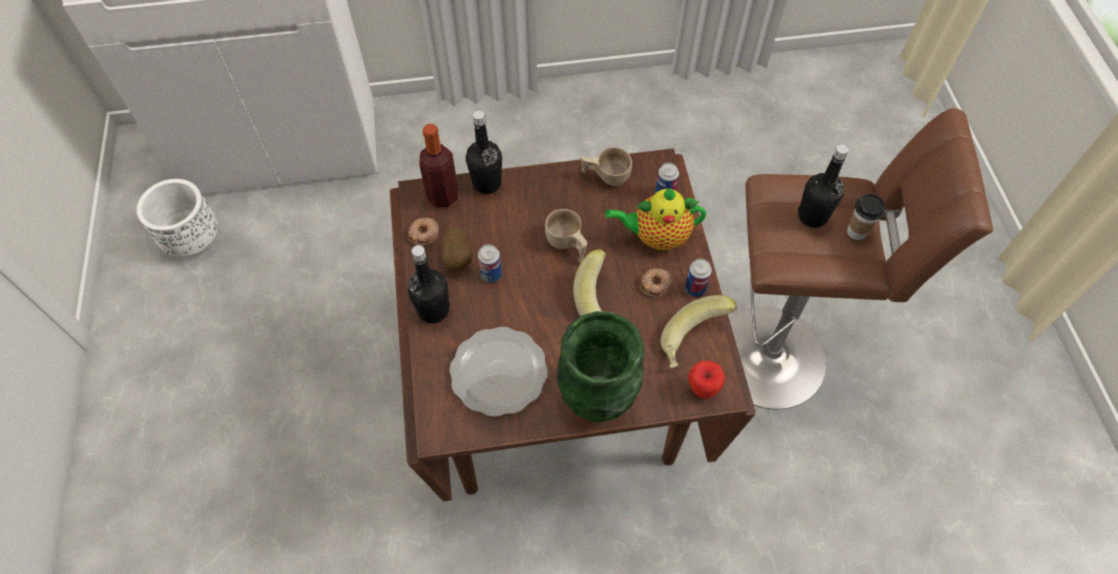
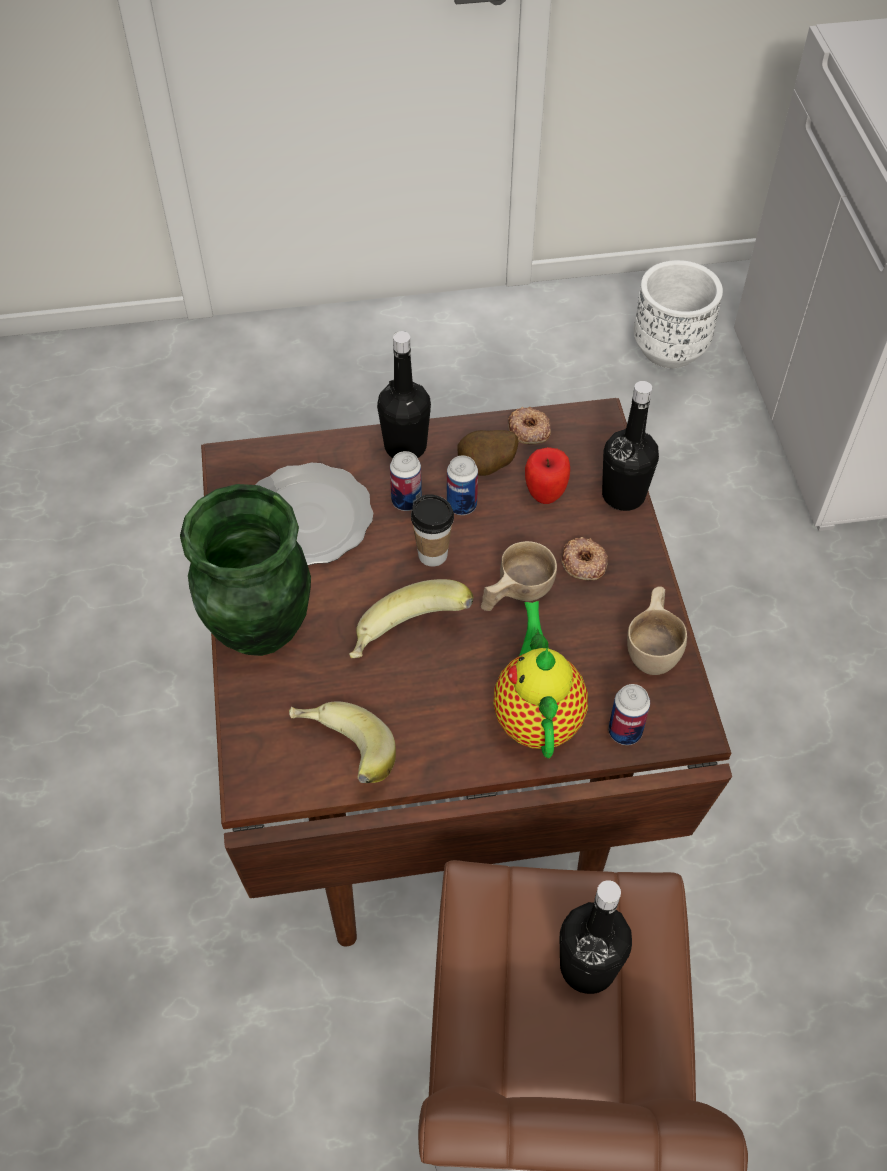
camera: 90 degrees right, 5 degrees down
bottle [419,124,458,208] -> none
donut [640,268,672,297] -> donut moved to [561,537,608,580]
can [685,259,712,297] -> can moved to [390,451,422,511]
apple [688,361,725,399] -> apple moved to [525,447,570,504]
cup [847,193,885,240] -> cup moved to [411,494,454,567]

